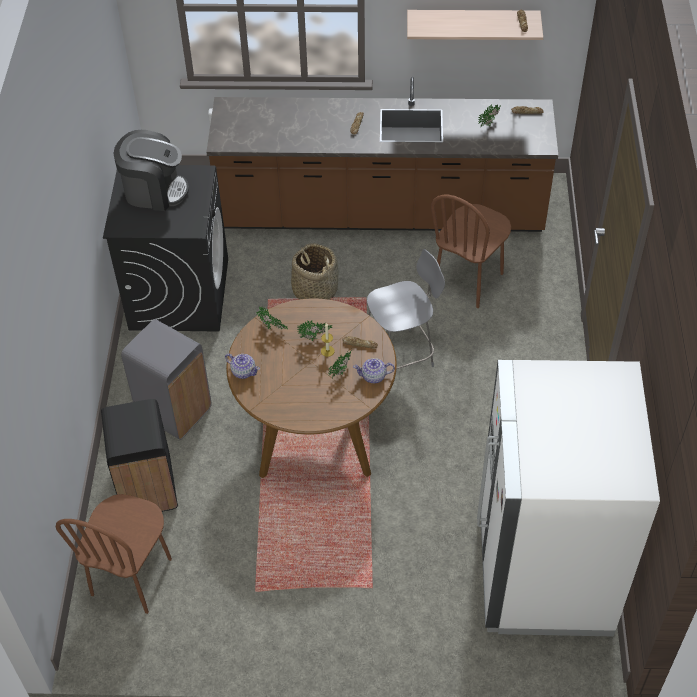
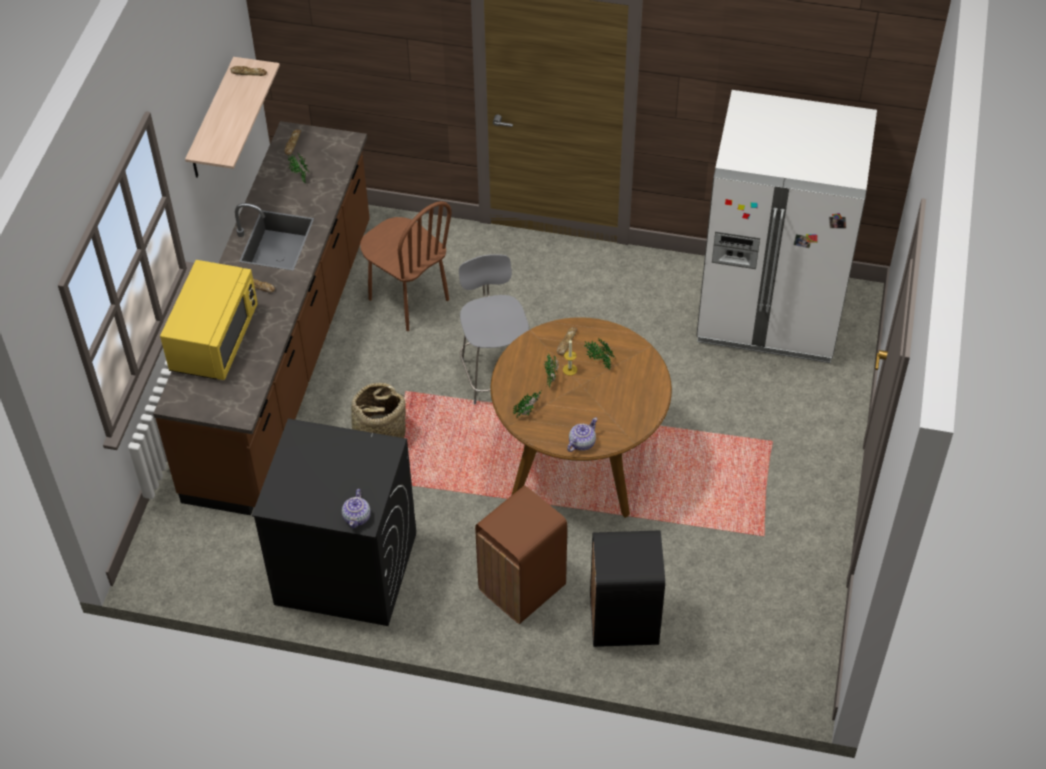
camera: 80 degrees left, 0 degrees up
brown chair [56,494,172,614] -> none
coffee machine [114,130,189,211] -> none
grey trash can [121,319,212,440] -> brown trash can [475,485,567,624]
teapot [353,358,395,383] -> teapot moved to [342,489,371,529]
none -> yellow microwave [160,260,258,380]

